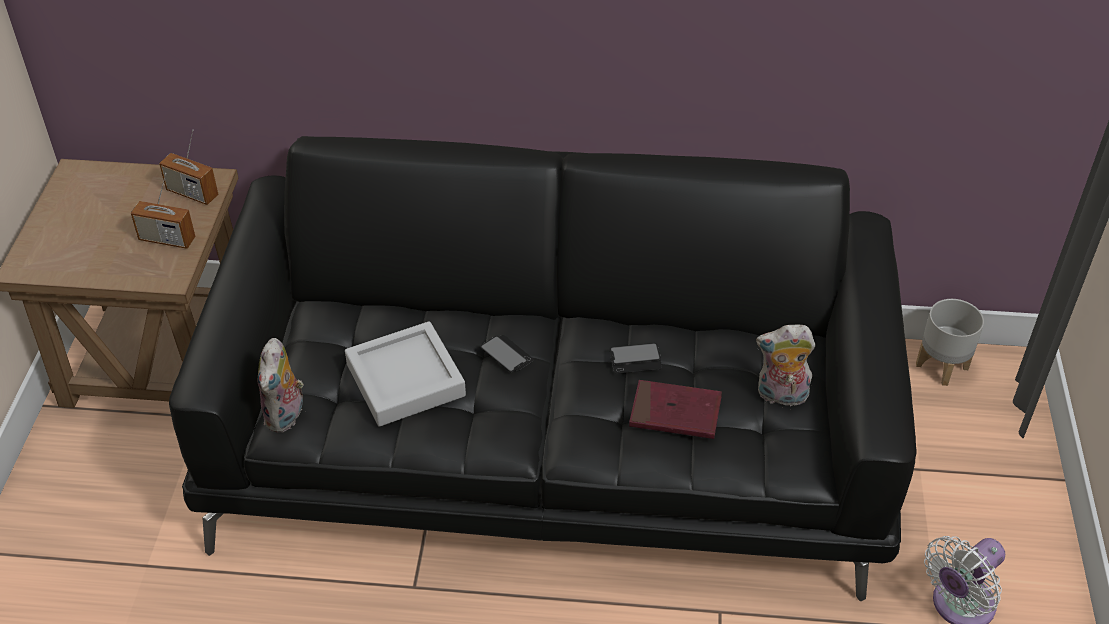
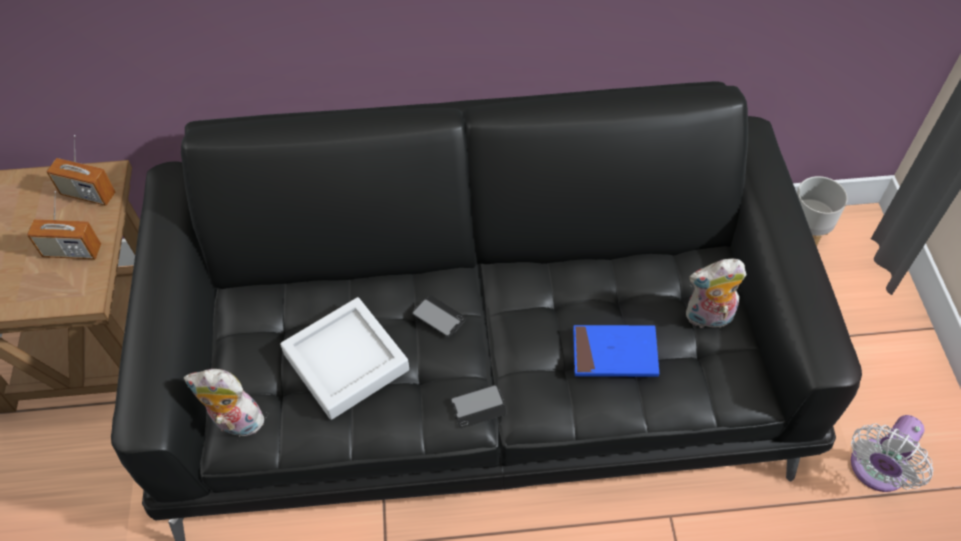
camera: 10 degrees left, 10 degrees up
plush toy [258,338,304,433] -> plush toy turned 105 degrees clockwise [183,369,266,437]
phone [610,343,662,374] -> phone moved to [450,385,507,429]
red book [629,380,722,439] -> blue book [573,325,659,377]

